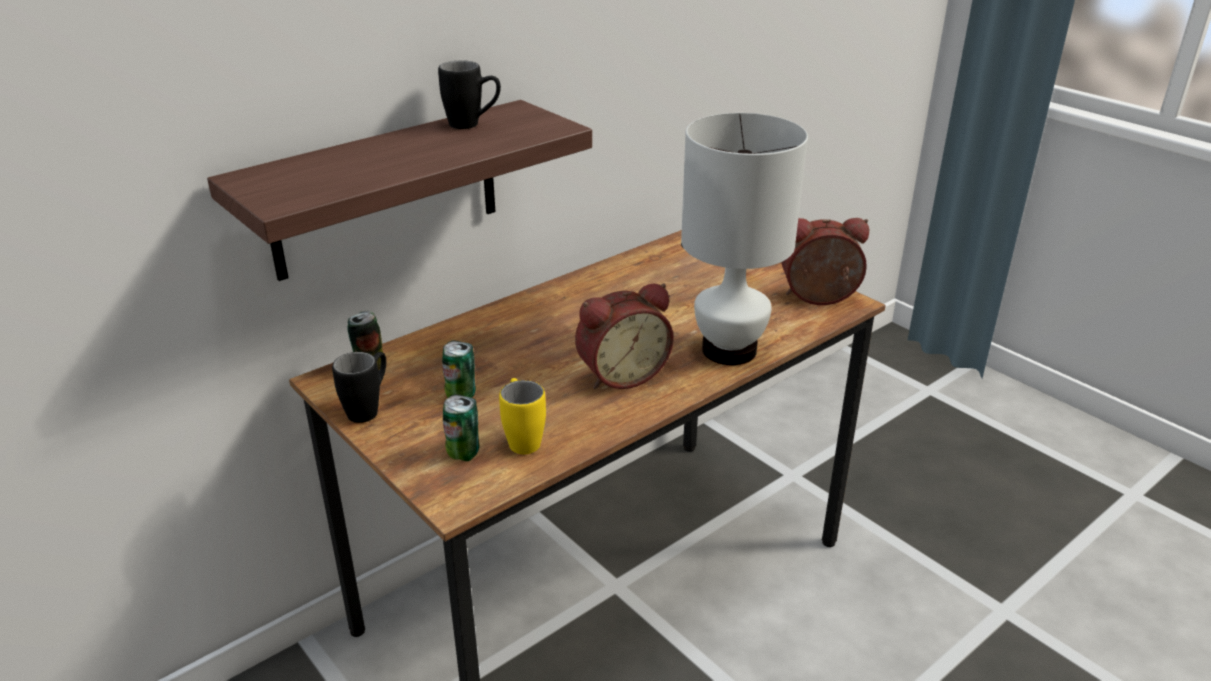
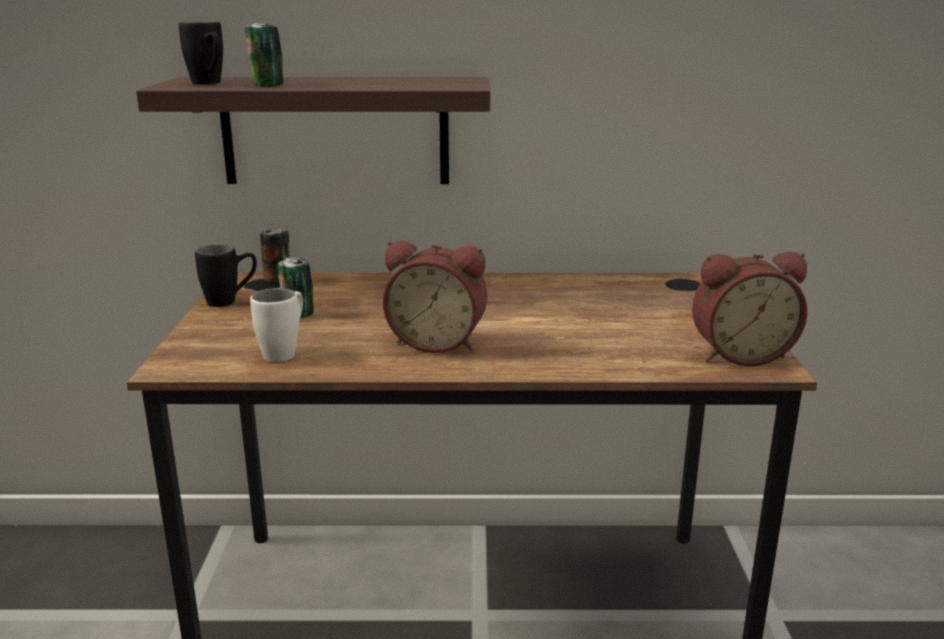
camera: 40 degrees right, 10 degrees down
black mug [438,61,501,129] -> black mug moved to [179,21,223,84]
can [443,394,479,461] -> can moved to [245,23,284,87]
yellow mug [499,378,546,454] -> white mug [250,288,303,362]
white table lamp [681,113,808,365] -> none
alarm clock [781,218,869,305] -> alarm clock turned 135 degrees clockwise [692,252,807,366]

